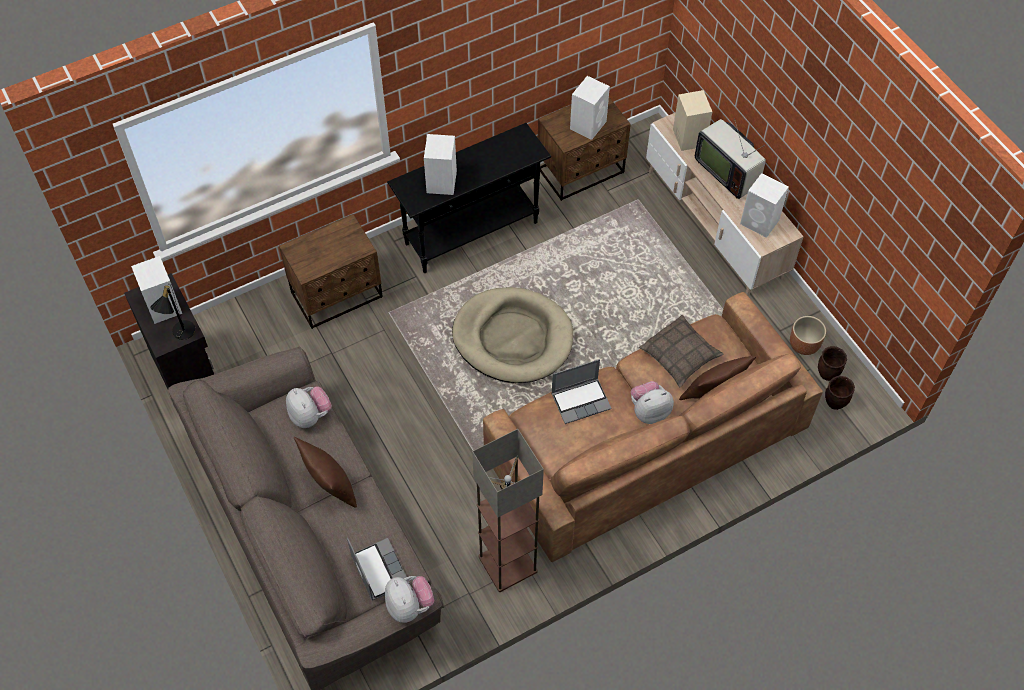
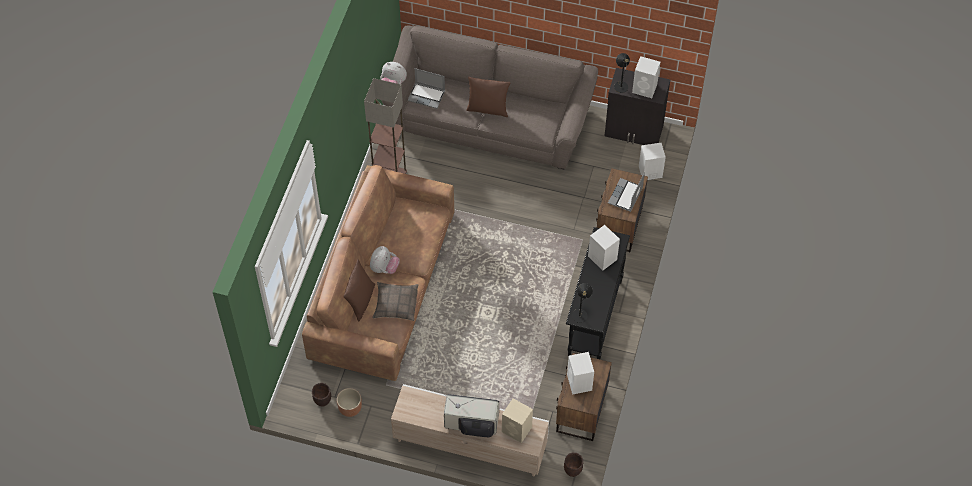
camera: 135 degrees right, 0 degrees up
plush toy [286,386,332,428] -> none
beige dog bed [452,287,573,383] -> none
laptop [551,359,612,424] -> laptop moved to [608,172,645,212]
white speaker [740,173,789,238] -> white speaker moved to [639,143,666,180]
brown planter [825,376,855,410] -> brown planter moved to [564,453,583,477]
none -> black table lamp [572,283,593,323]

